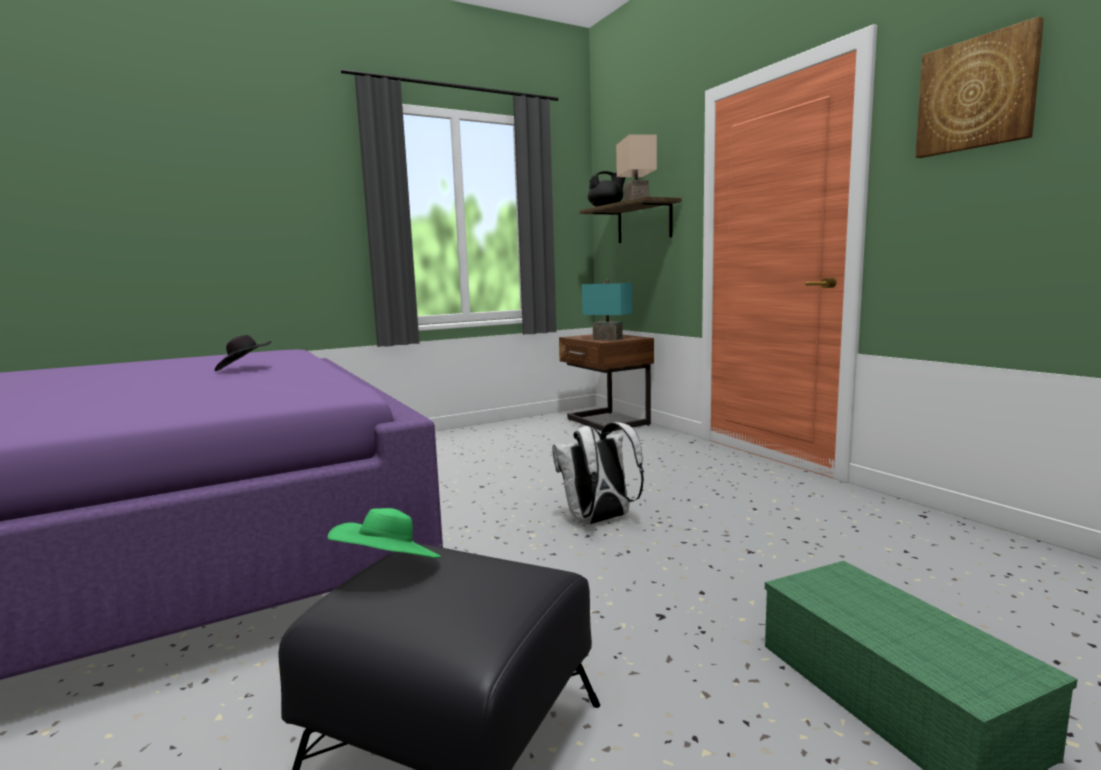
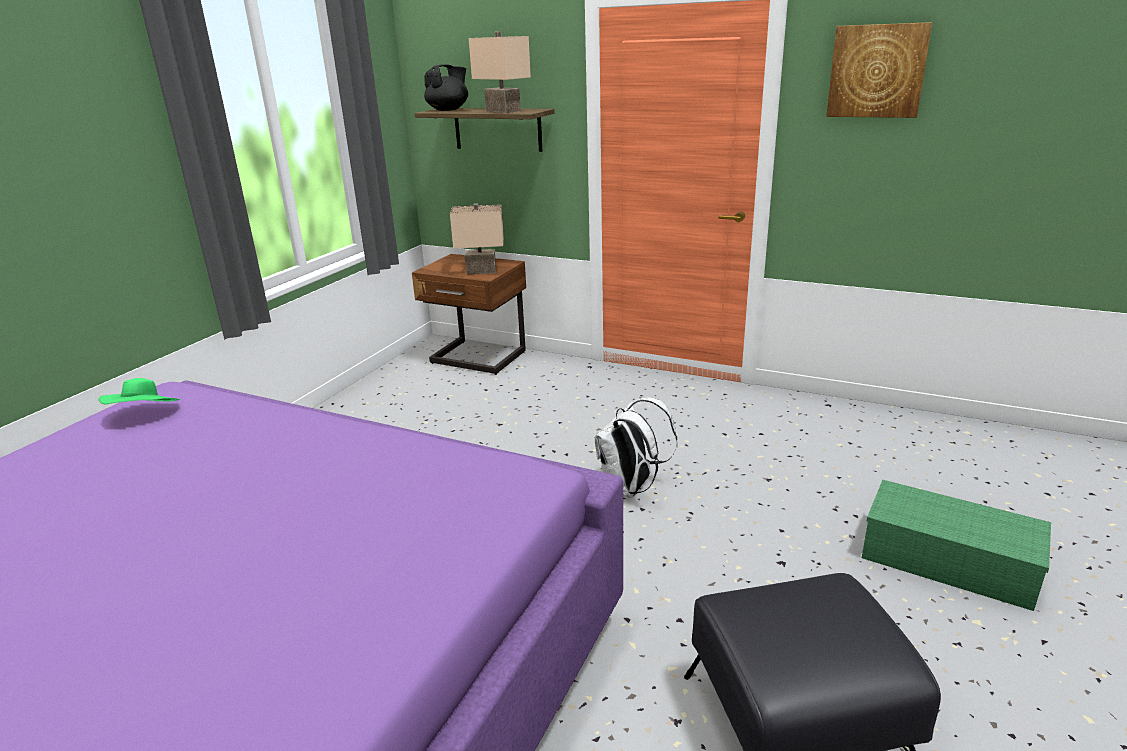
camera: 35 degrees left, 15 degrees up
black hat [215,335,272,371] -> none
green hat [327,508,441,558] -> green hat moved to [98,378,180,404]
turquoise table lamp [582,279,632,341] -> beige table lamp [450,203,504,275]

